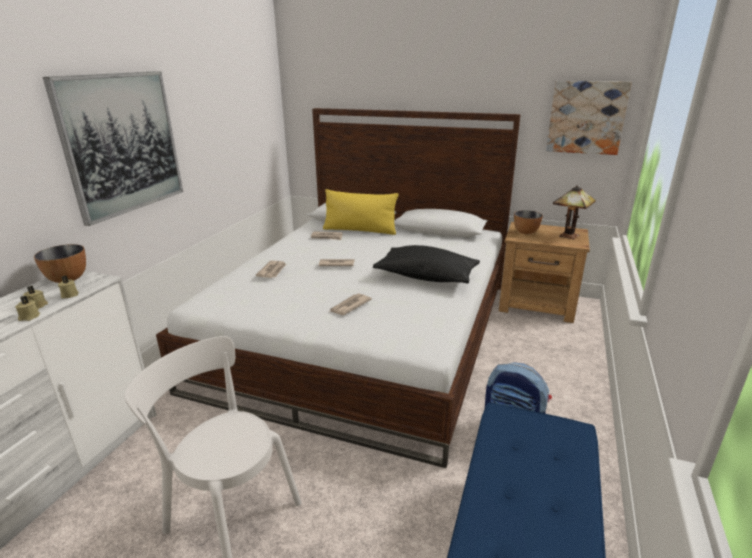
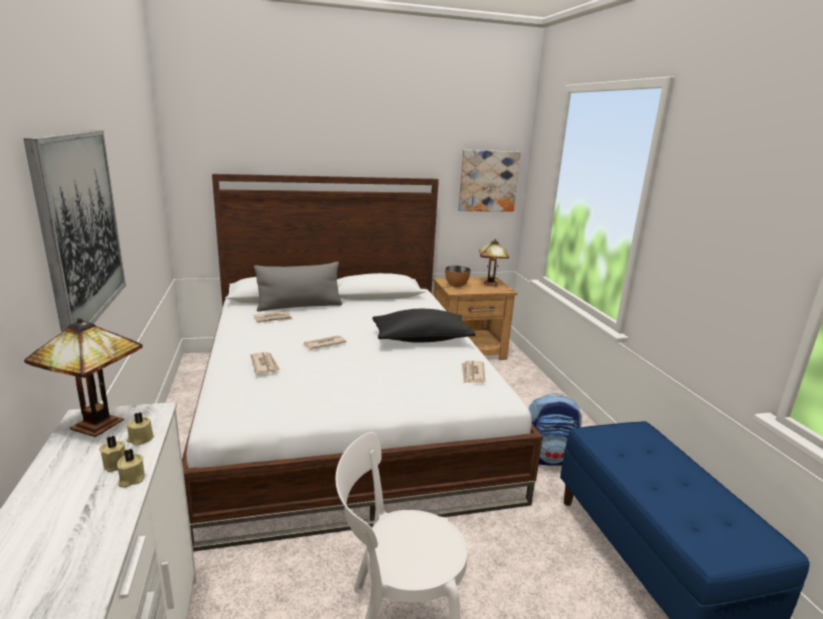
camera: 35 degrees left, 5 degrees down
bowl [34,244,86,283] -> table lamp [24,318,143,437]
yellow pillow [323,189,399,235] -> grey pillow [254,262,342,311]
newspaper [329,294,372,315] -> newspaper moved to [462,361,485,383]

